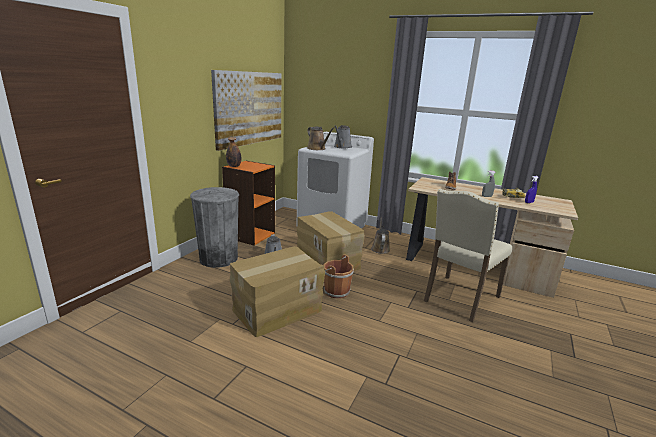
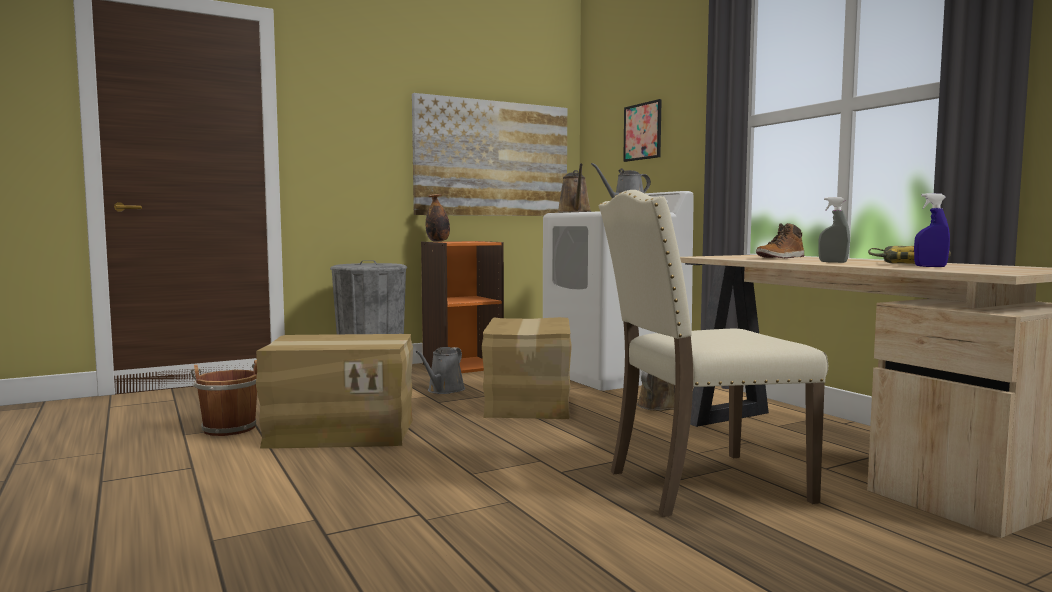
camera: 35 degrees right, 15 degrees down
brown bucket [324,255,354,298] -> brown bucket moved to [191,360,257,436]
none -> picture [623,99,662,162]

